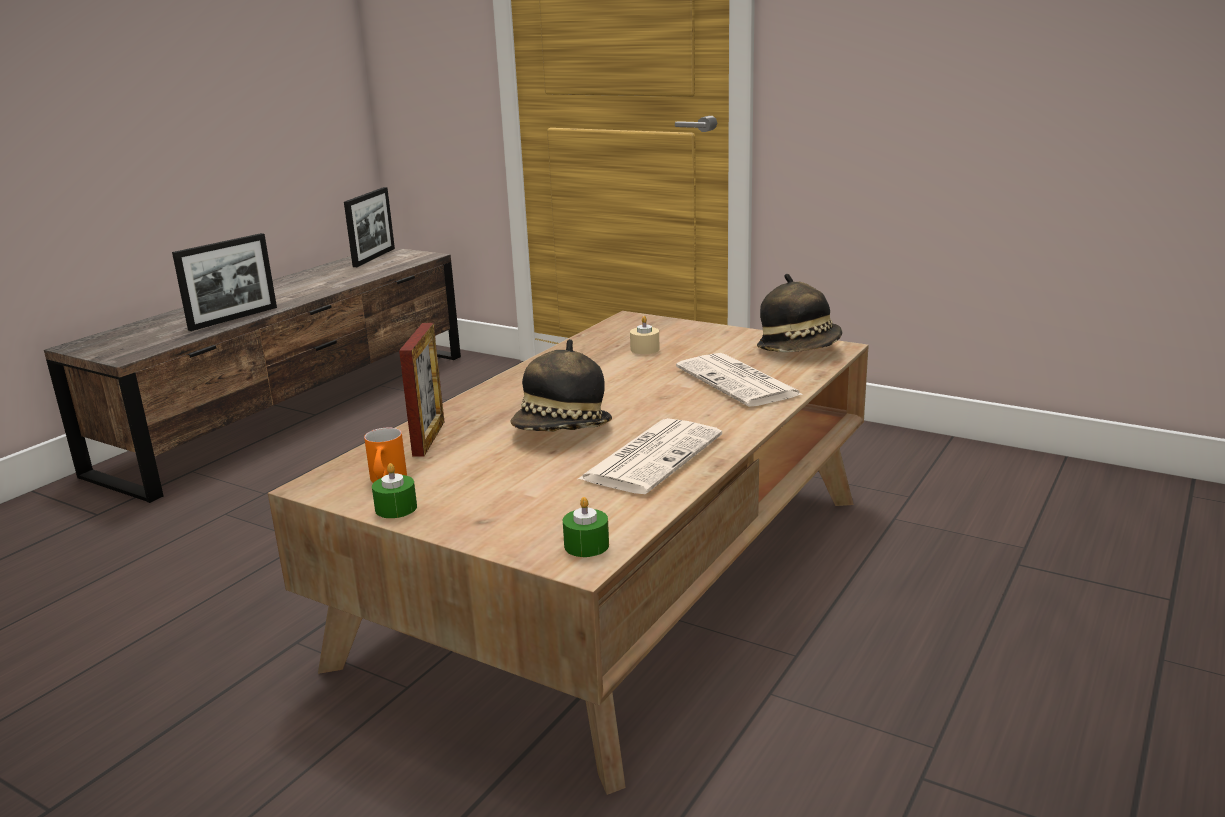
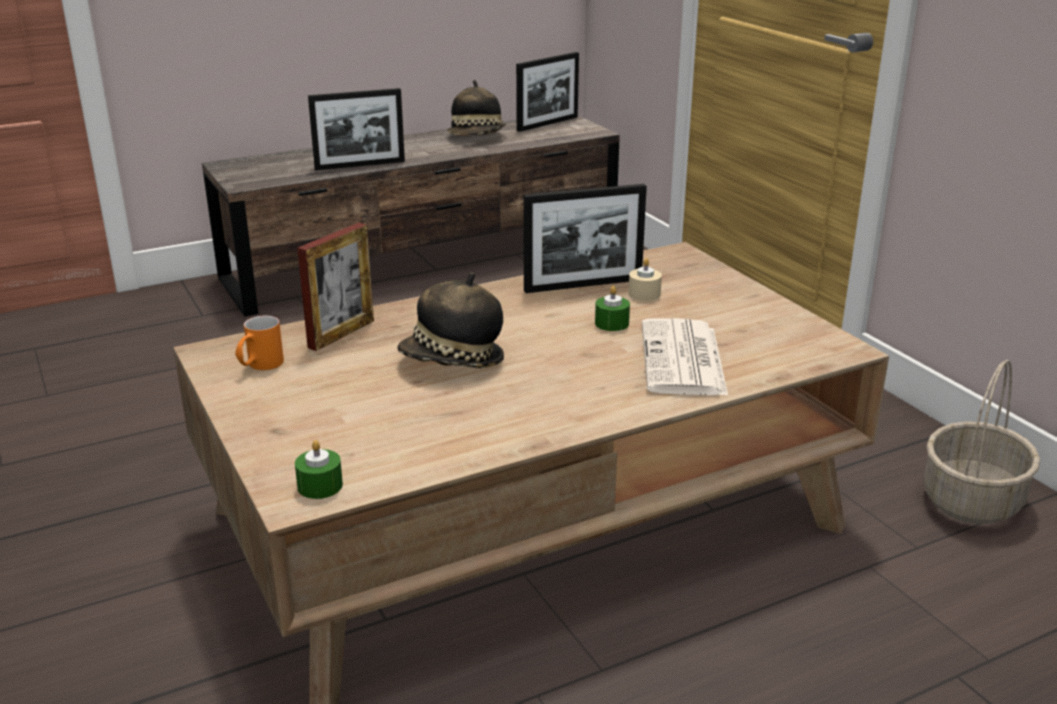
camera: 30 degrees right, 5 degrees up
green candle [372,463,417,518] -> green candle moved to [595,286,630,331]
newspaper [578,418,722,494] -> none
hat [757,274,843,352] -> hat moved to [447,80,506,135]
none -> picture frame [524,184,647,293]
none -> basket [924,360,1040,524]

